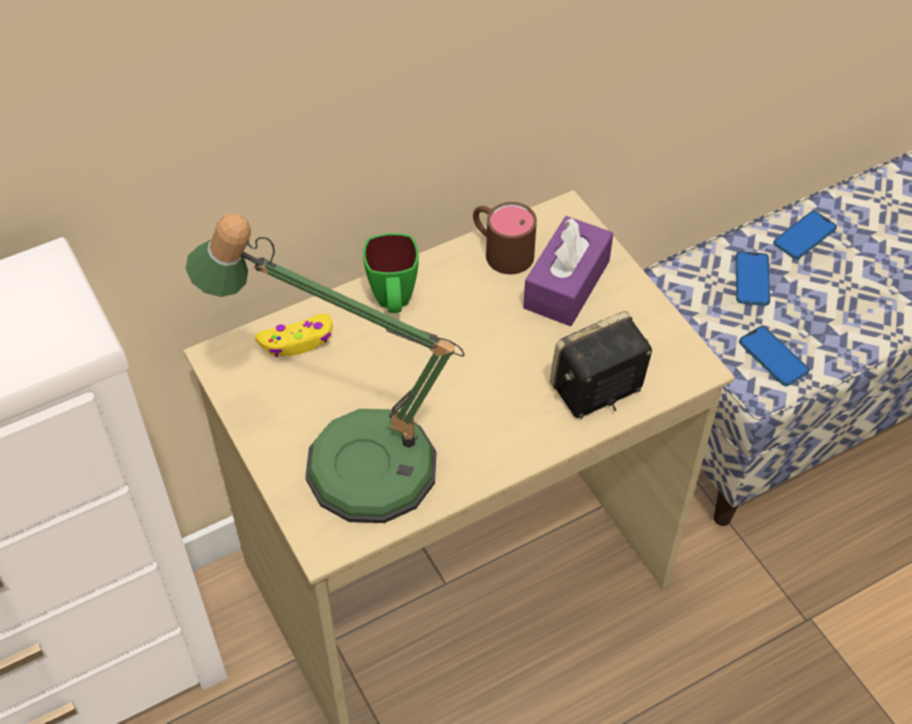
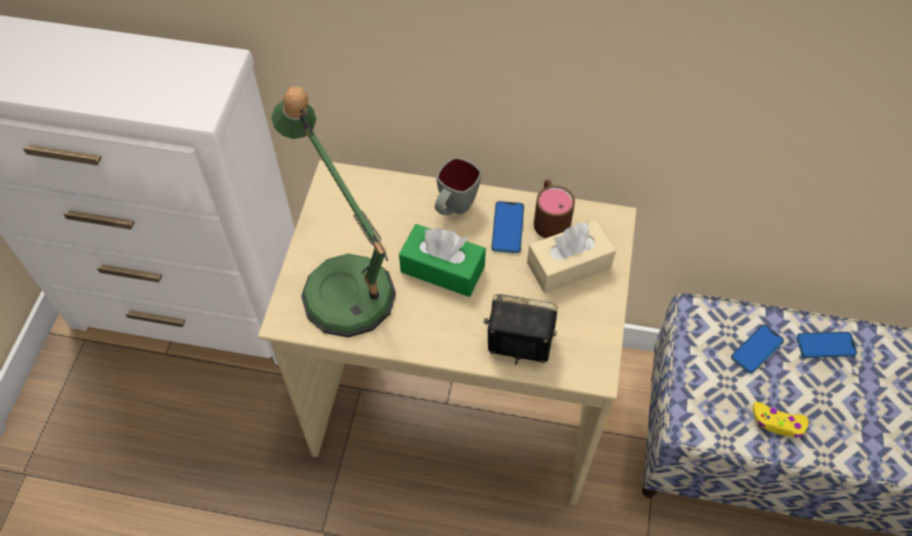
camera: 40 degrees right, 5 degrees up
yellow game controller [255,314,333,357] -> yellow game controller moved to [753,402,809,438]
green mug [363,233,419,313] -> grey mug [435,158,481,215]
purple tissue box [523,216,613,326] -> beige tissue box [527,220,616,293]
phone [739,326,809,386] -> phone moved to [491,201,524,253]
none -> green tissue box [399,224,486,297]

